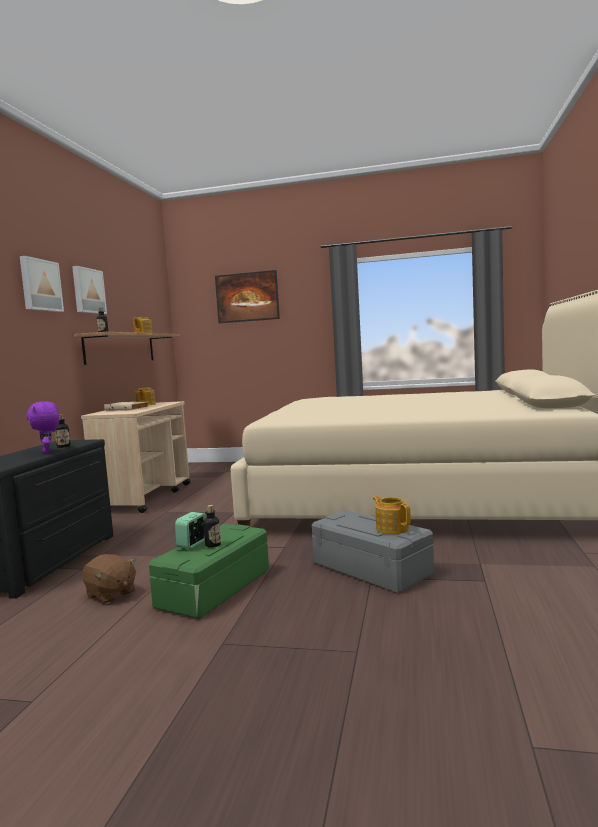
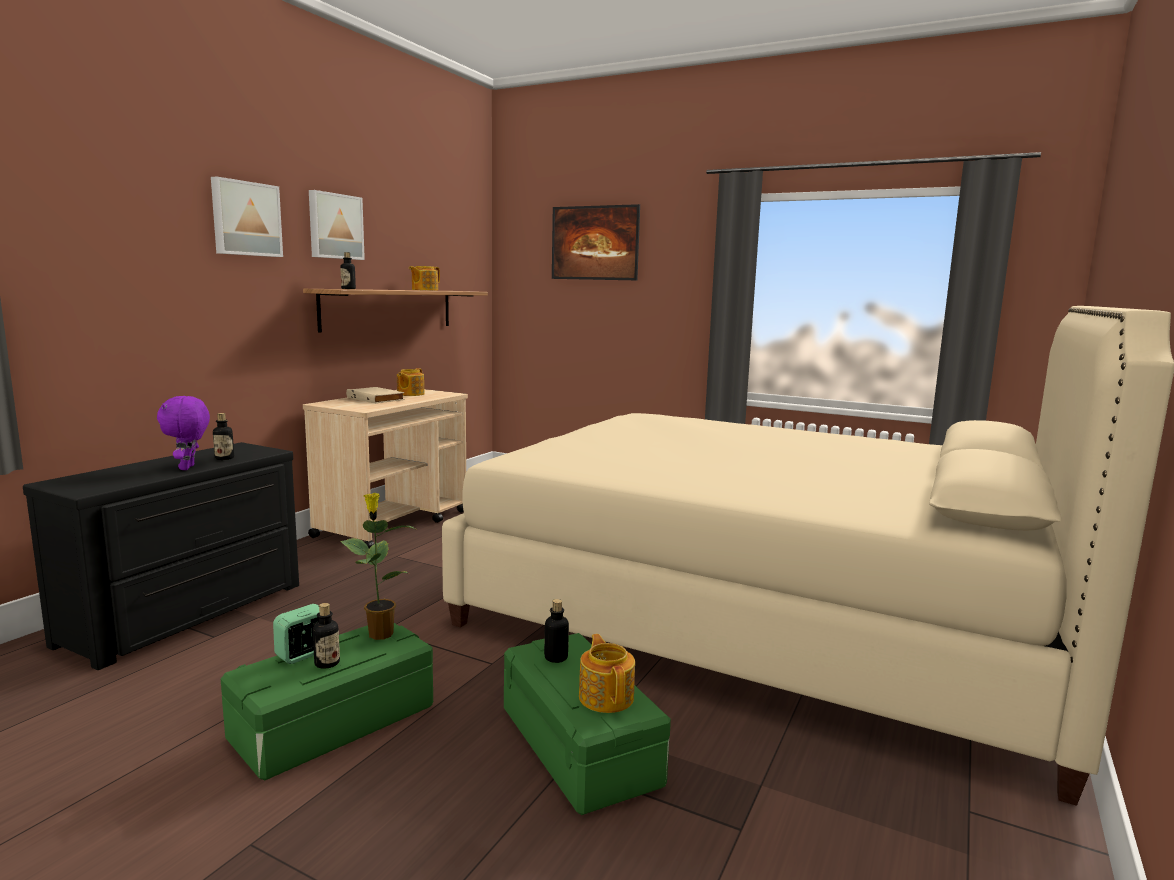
camera: 15 degrees right, 5 degrees up
brown plush toy [82,554,136,604] -> none
grey storage box [312,510,434,593] -> green storage box [504,633,671,815]
none -> potted plant [340,493,415,640]
none -> bottle [544,599,569,663]

